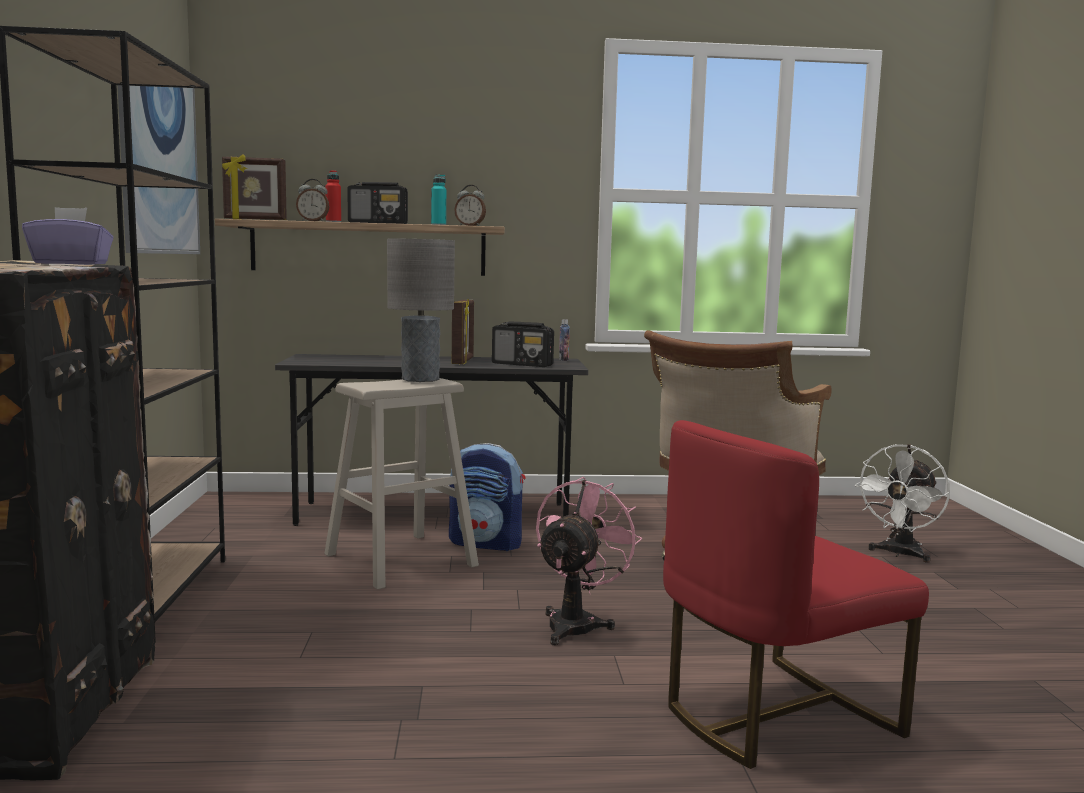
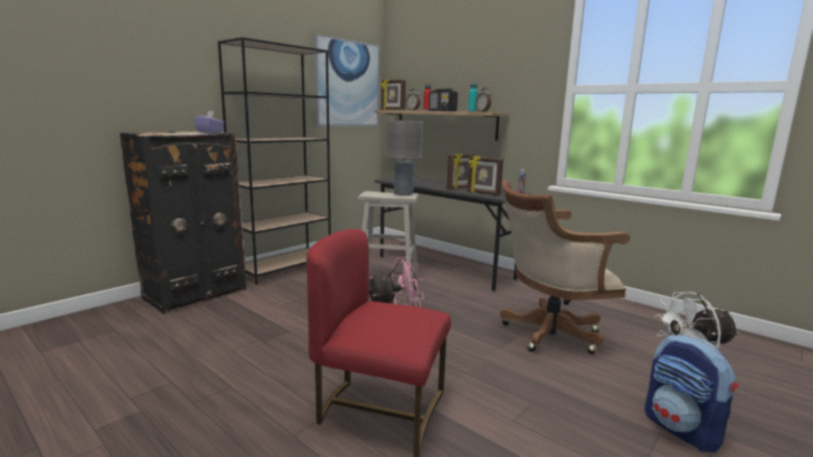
camera: 45 degrees right, 5 degrees up
backpack [449,443,525,551] -> backpack moved to [644,335,738,453]
radio [492,321,554,367] -> picture frame [467,156,503,195]

